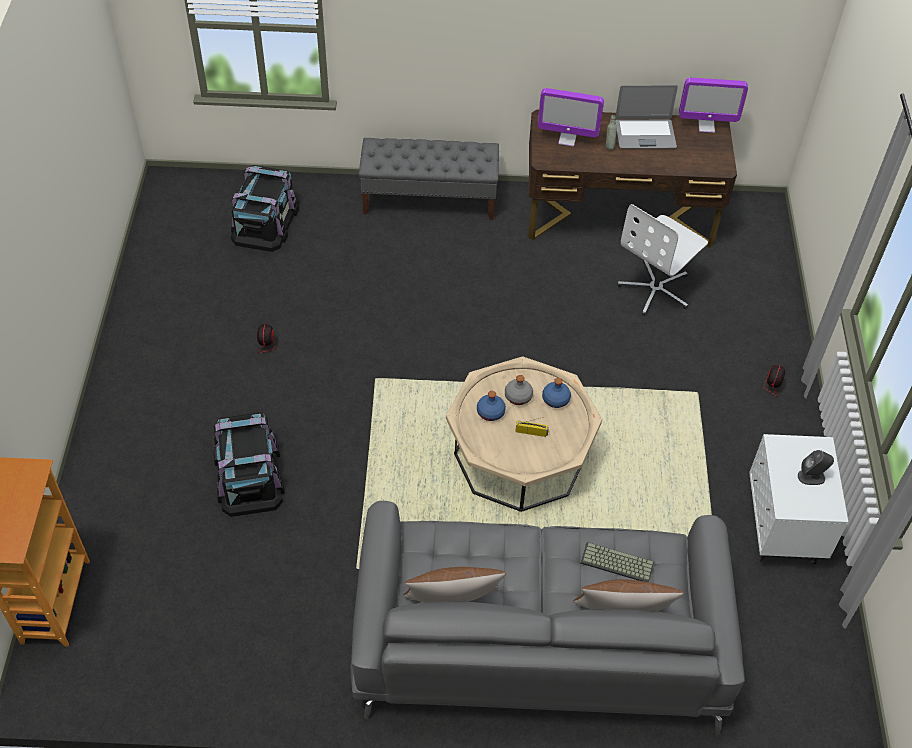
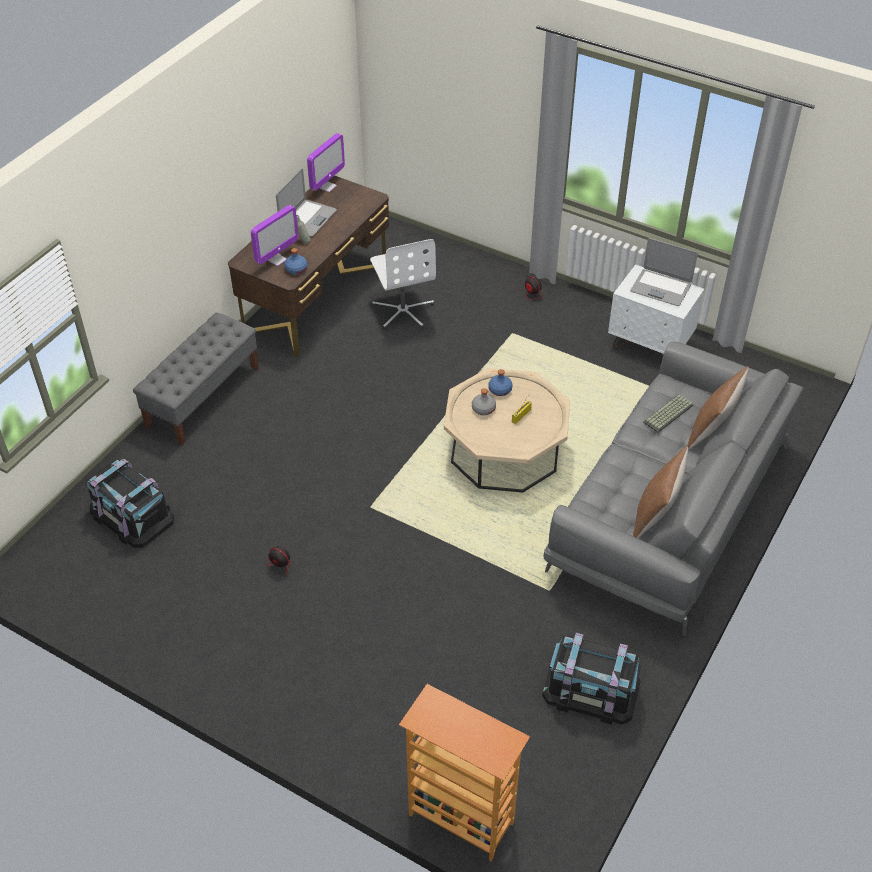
camera: 60 degrees left, 5 degrees down
black storage box [214,412,285,517] -> black storage box moved to [542,632,641,725]
blue bottle [477,391,506,421] -> blue bottle moved to [284,248,307,274]
grey speaker [798,450,834,485] -> laptop [630,238,698,306]

